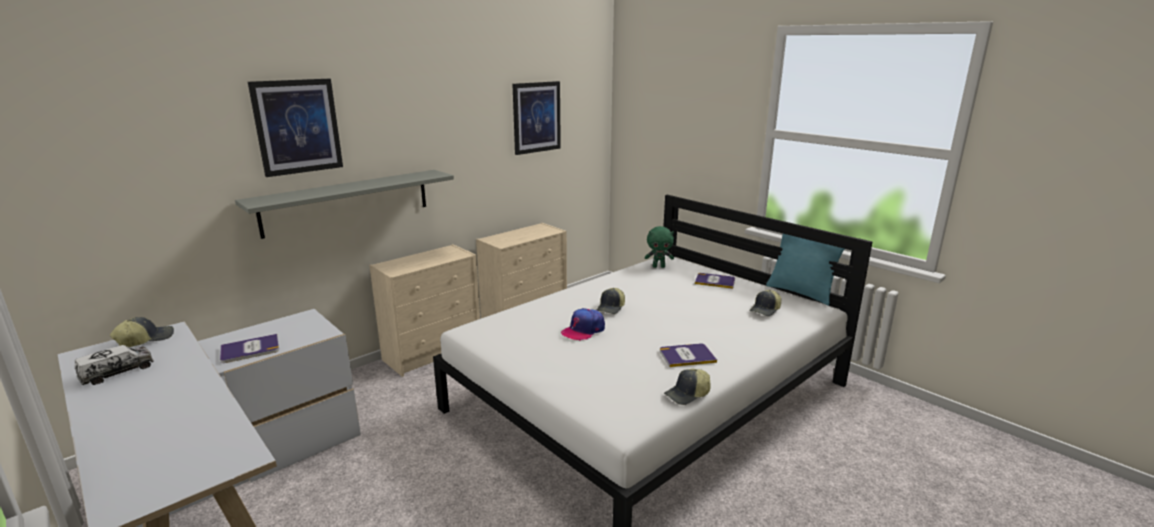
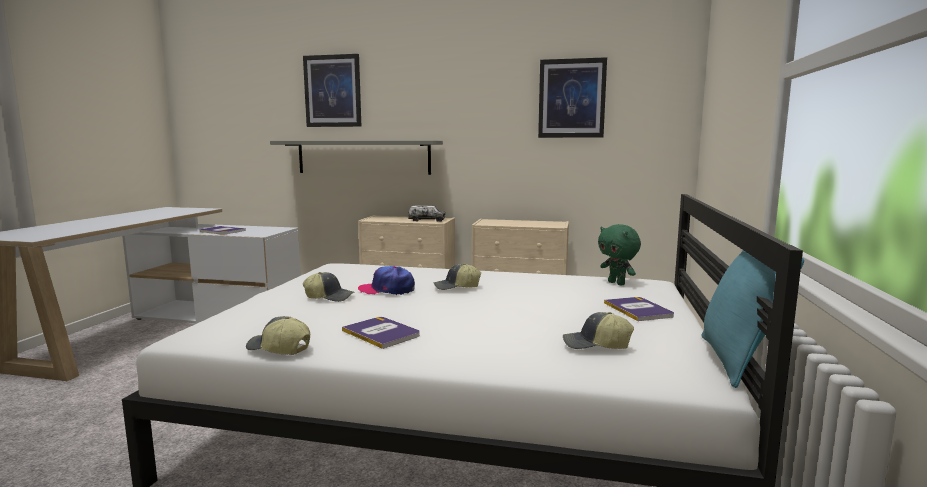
camera: 55 degrees right, 10 degrees down
toy truck [75,345,154,385] -> toy truck moved to [408,206,445,222]
cap [110,317,174,347] -> cap moved to [303,272,354,302]

